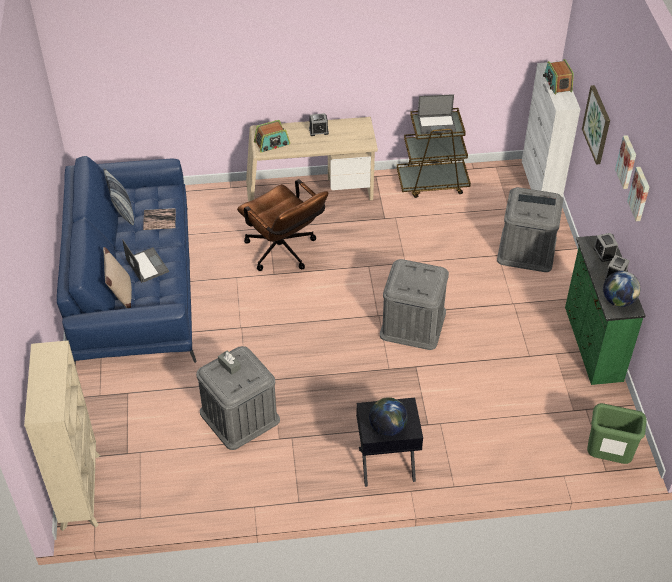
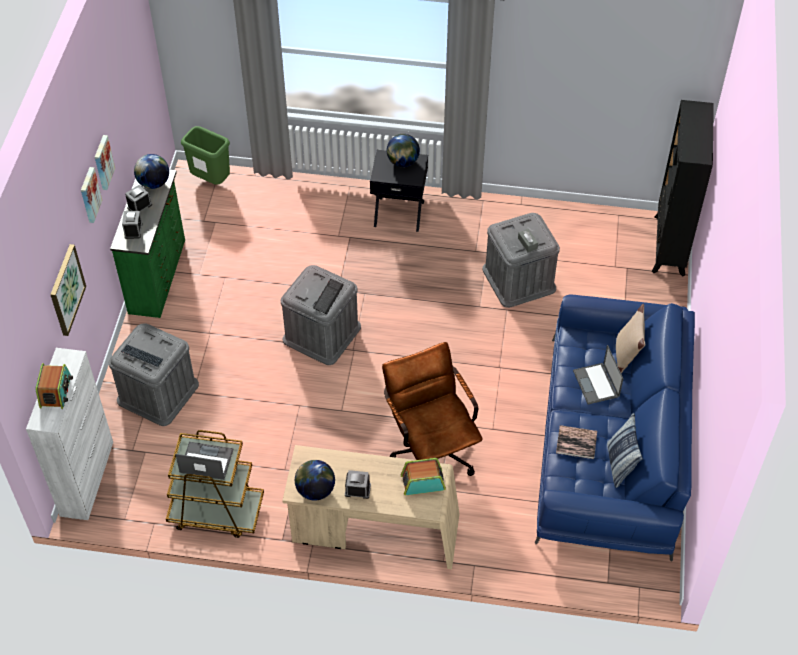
camera: 165 degrees left, 5 degrees up
beige bookcase [24,340,101,531] -> black bookcase [652,100,714,276]
none -> globe [295,460,335,501]
none -> keyboard [313,279,344,314]

